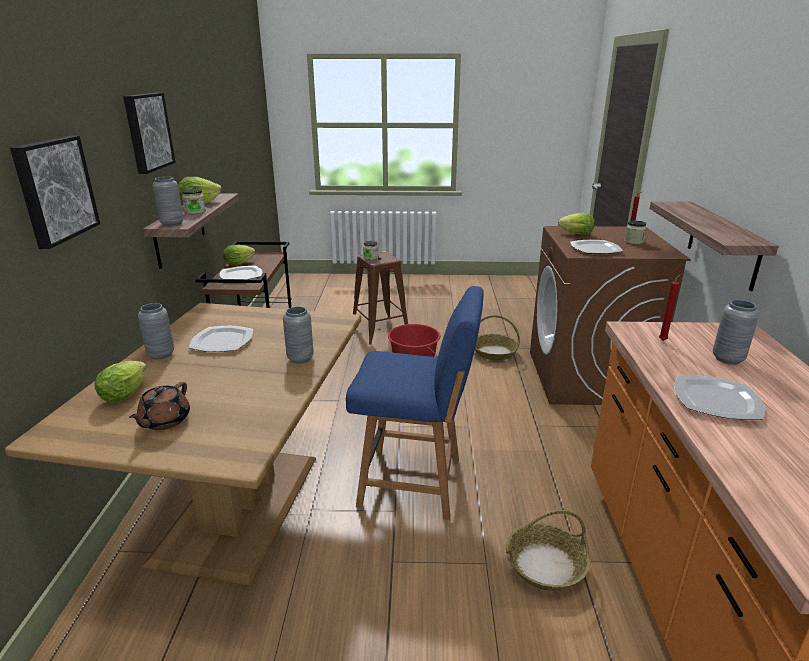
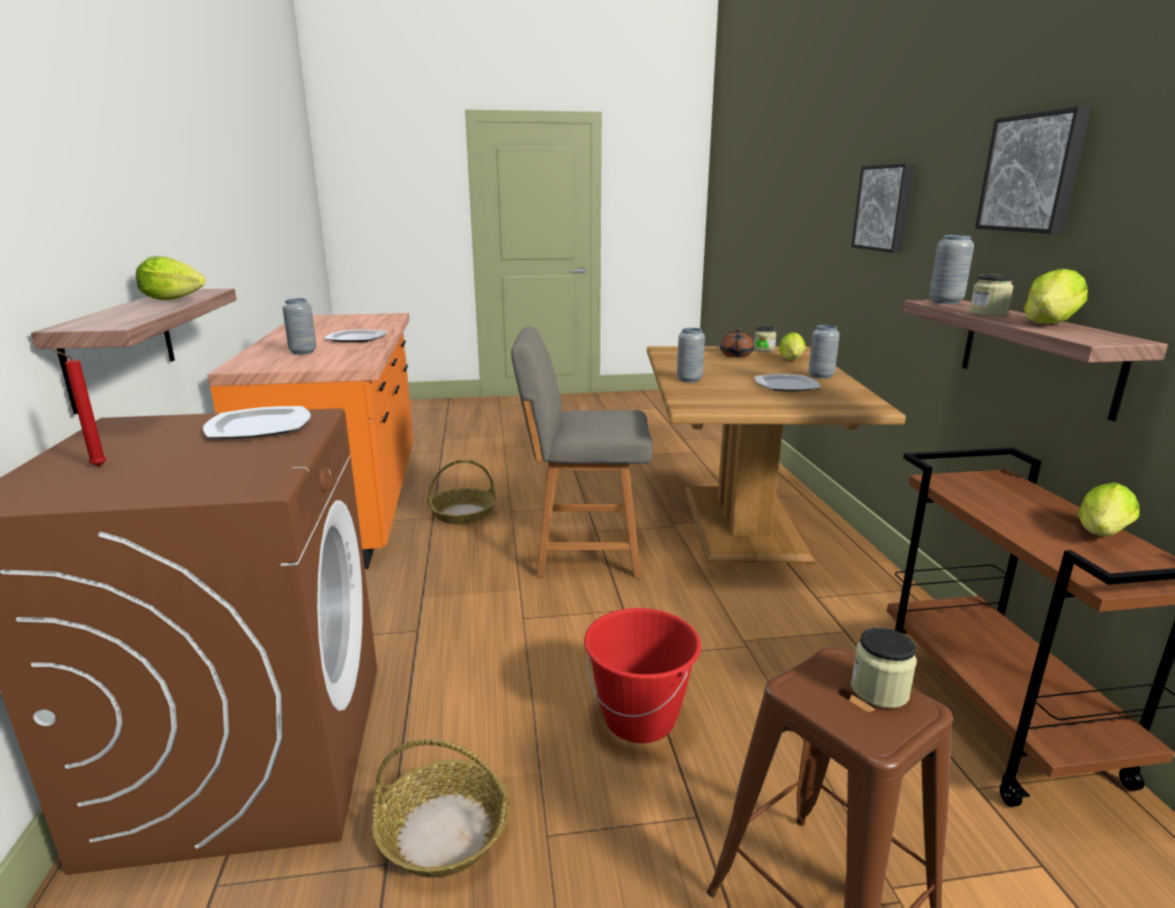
camera: 170 degrees right, 5 degrees down
plate [219,266,262,279] -> none
blue chair [346,286,484,520] -> grey chair [511,327,652,578]
lettuce [558,213,595,235] -> lettuce moved to [136,256,206,300]
jar [624,220,646,244] -> jar moved to [754,326,777,352]
red candle [659,275,680,341] -> none

